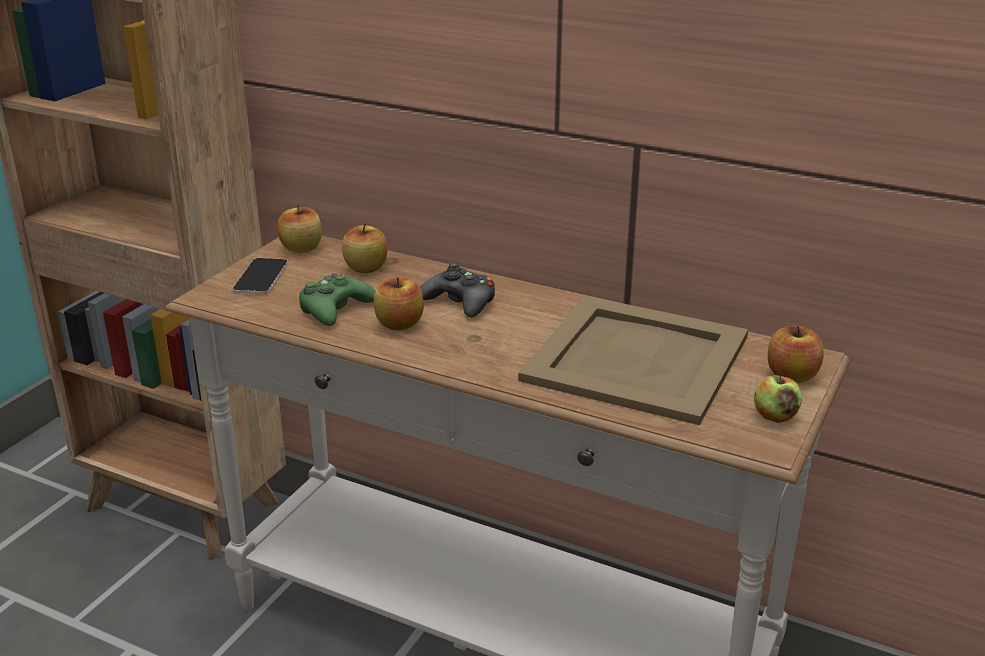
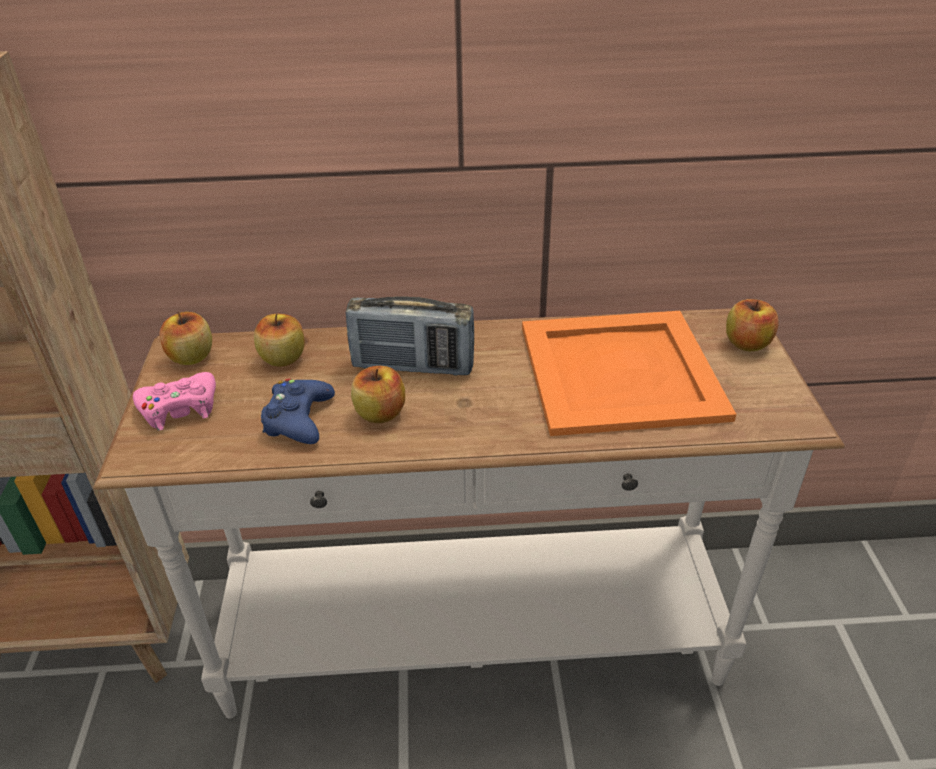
camera: 30 degrees left, 10 degrees up
phone [232,258,288,294] -> pink game controller [133,372,216,431]
green game controller [299,273,375,326] -> blue game controller [261,379,335,444]
black game controller [420,263,495,318] -> radio [346,296,474,376]
beige tray [518,296,748,425] -> orange tray [522,311,736,436]
apple [754,371,802,423] -> none

